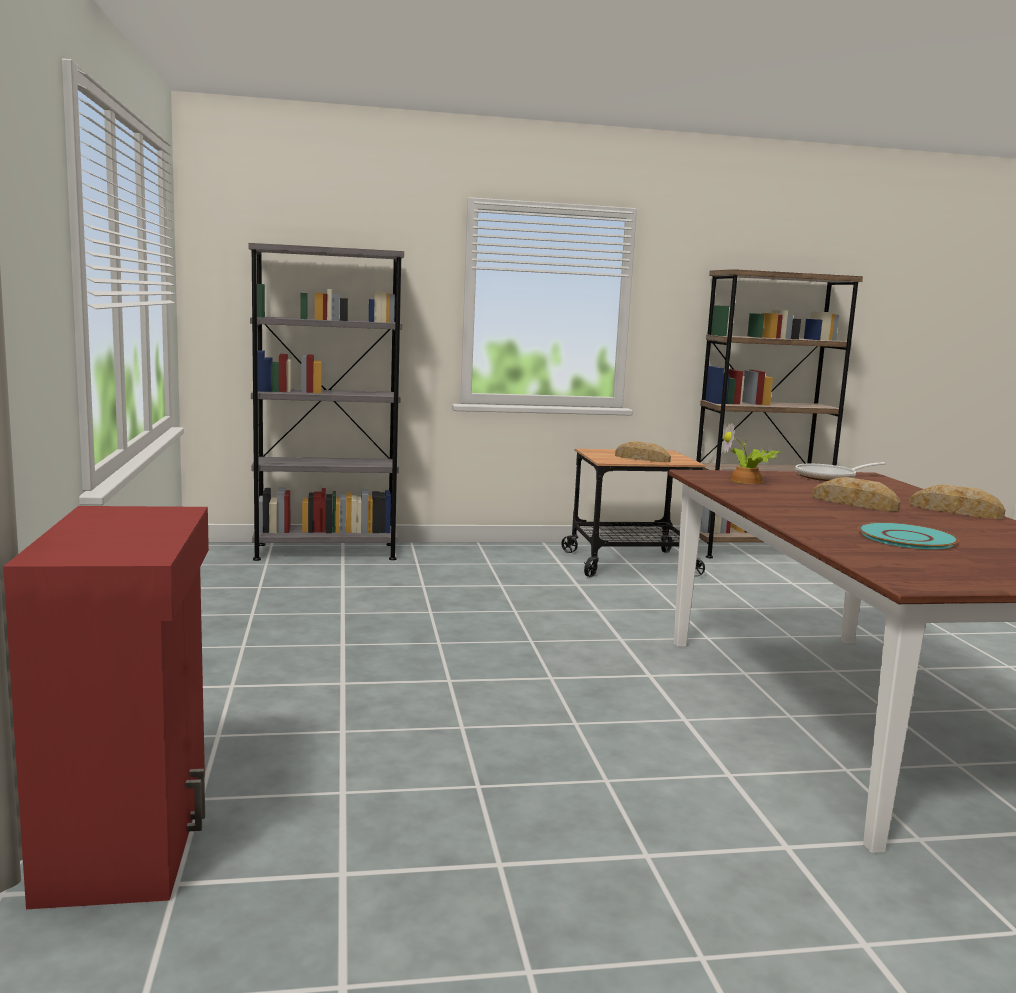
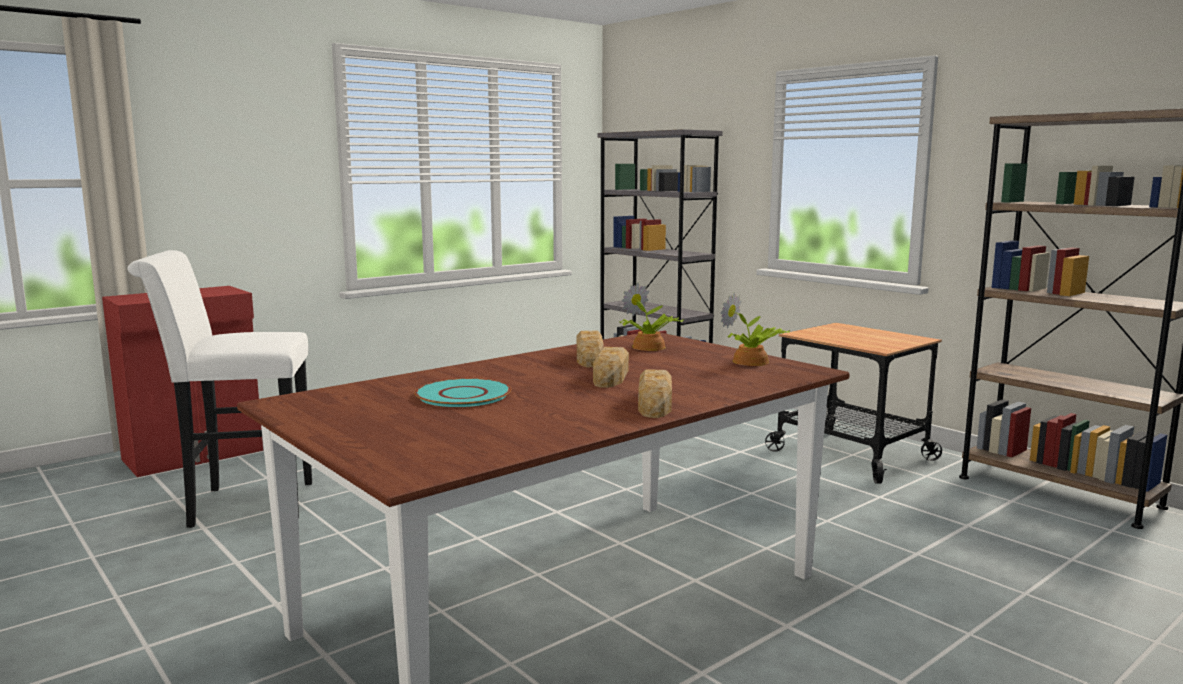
camera: 60 degrees right, 0 degrees up
bread [615,441,671,463] -> bread moved to [577,331,604,367]
frying pan [795,462,886,481] -> potted plant [721,292,790,366]
none -> white stool [127,250,312,528]

